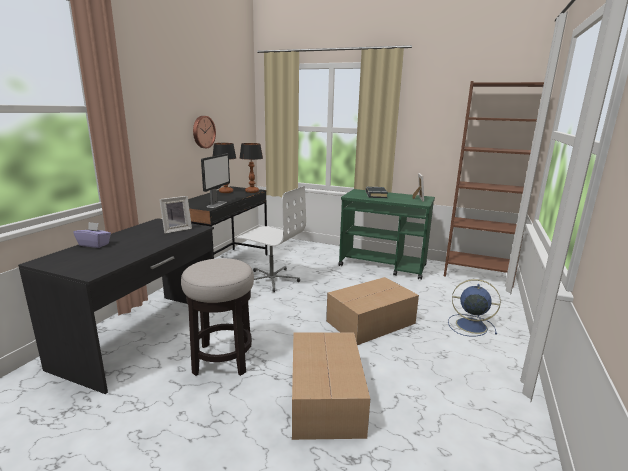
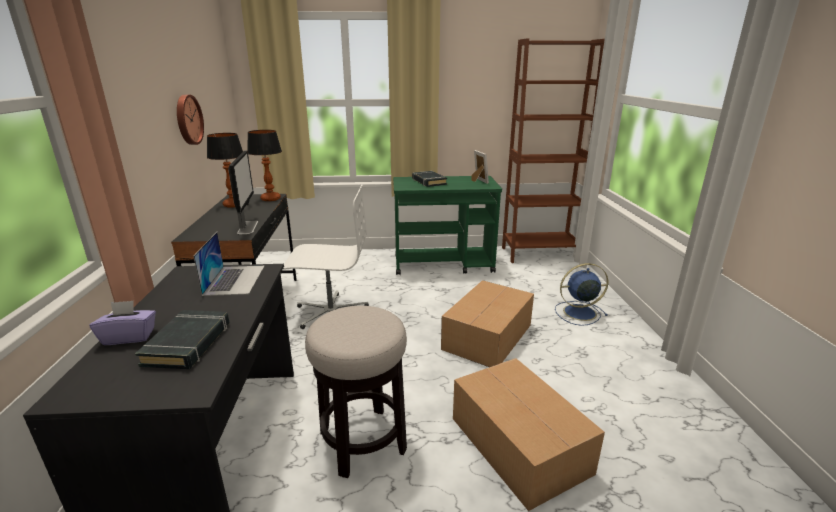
camera: 25 degrees left, 5 degrees up
picture frame [159,196,192,233] -> laptop [193,232,264,296]
none -> black book [135,310,230,369]

